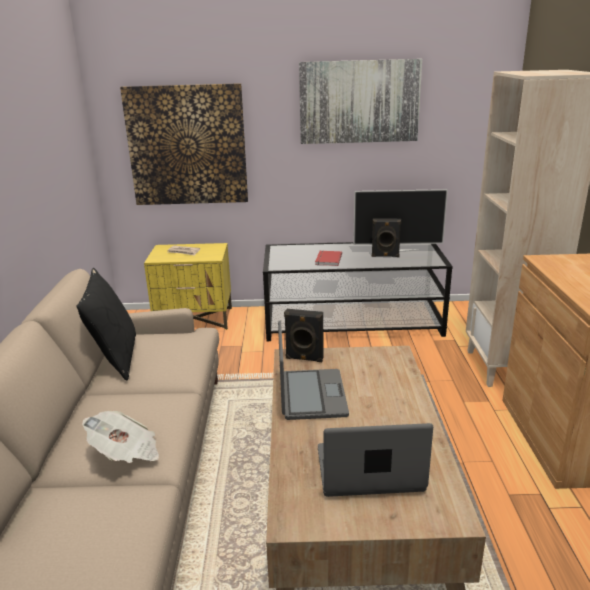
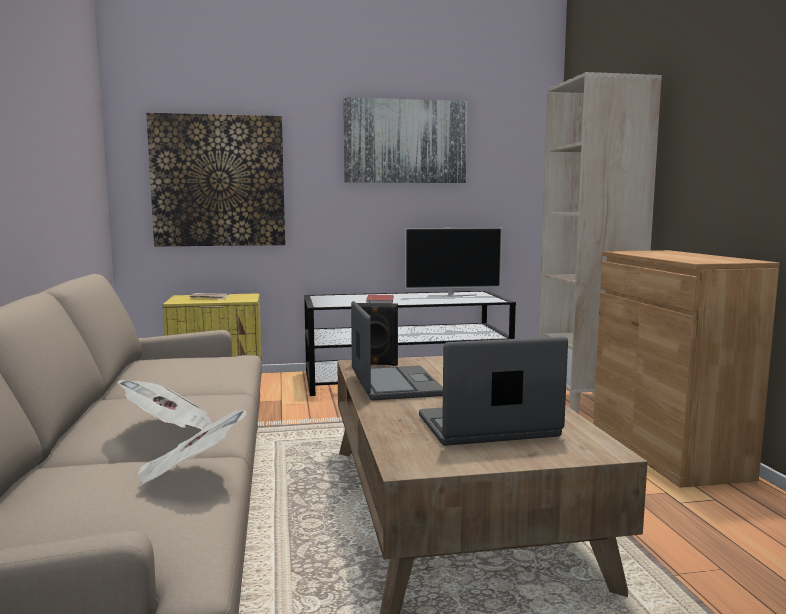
camera: 10 degrees left, 15 degrees down
black pillow [76,268,136,381] -> none
black speaker [372,218,401,257] -> none
none -> newspaper [137,410,246,488]

